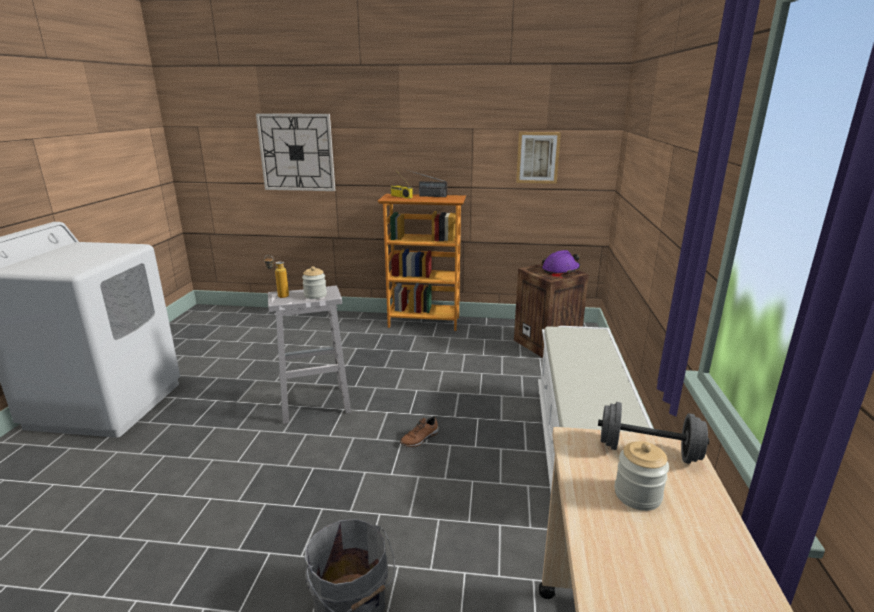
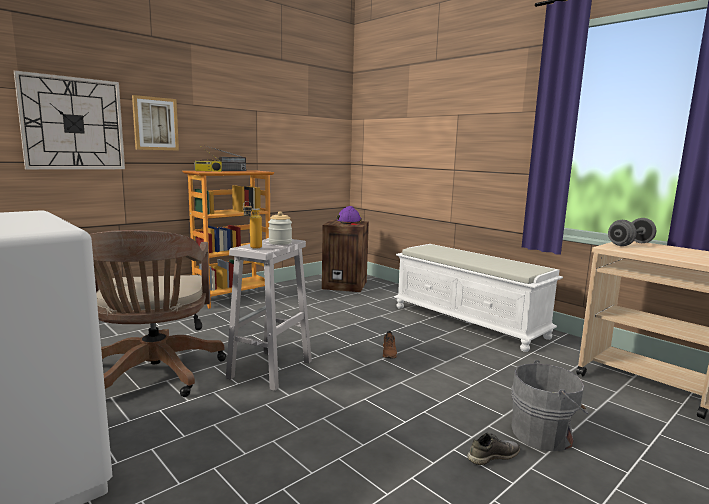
camera: 50 degrees left, 10 degrees down
picture [516,132,561,184] -> picture moved to [132,95,179,150]
jar [615,441,669,511] -> none
none -> brown office chair [90,230,226,397]
none -> grey shoe [467,433,520,465]

